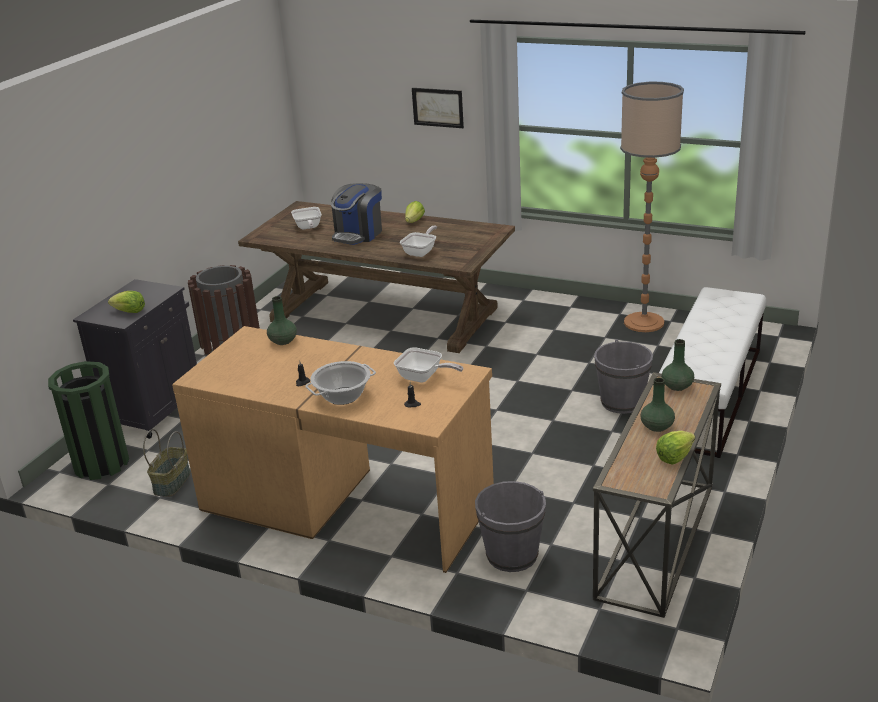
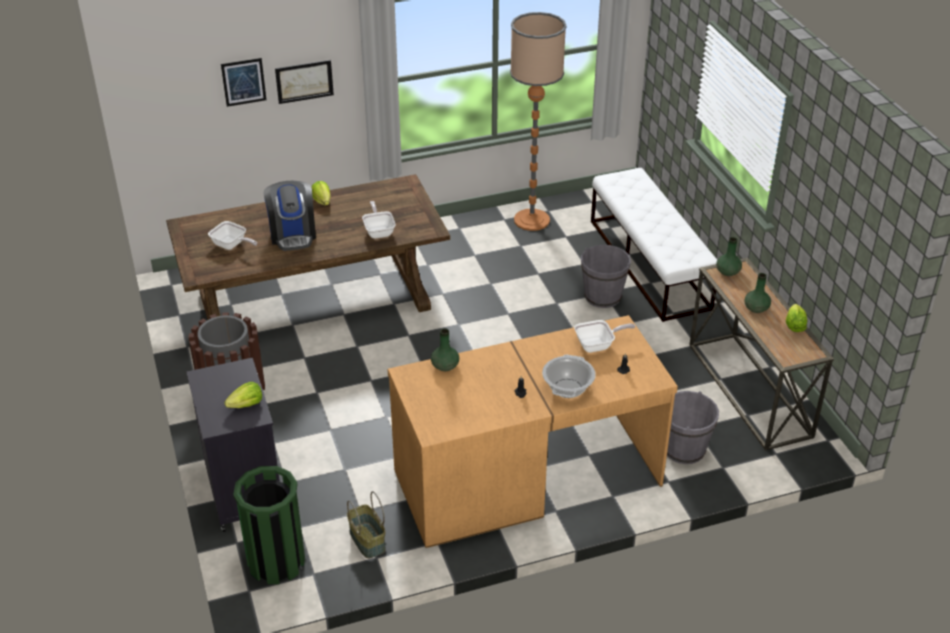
camera: 45 degrees left, 10 degrees up
none -> picture [221,58,266,107]

